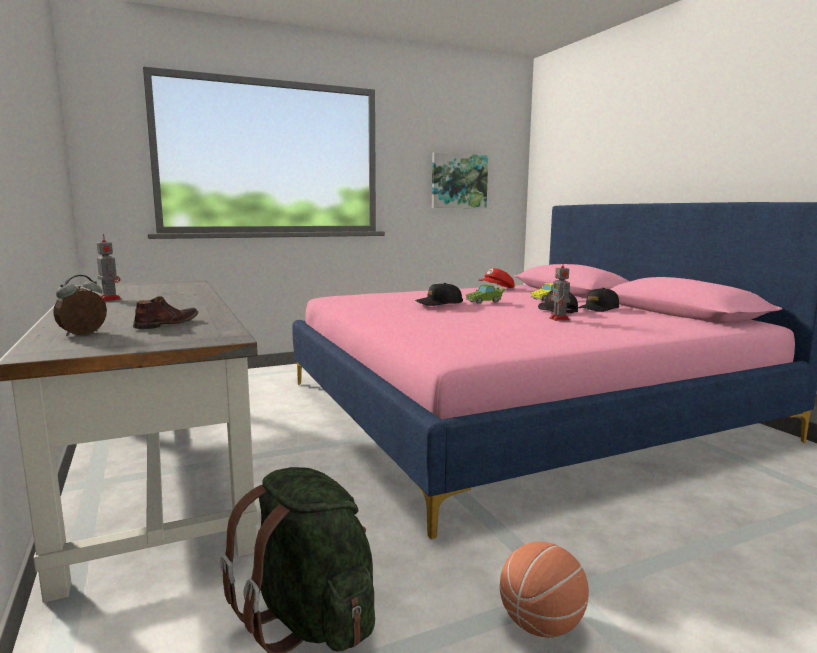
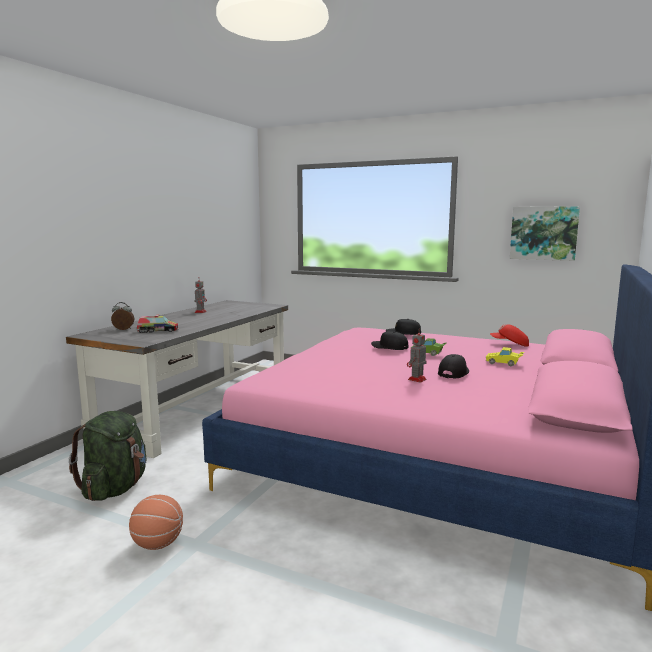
camera: 50 degrees right, 0 degrees up
brown shoe [133,296,198,329] -> toy truck [137,315,179,333]
black cap [578,288,619,312] -> black cap moved to [386,319,421,335]

